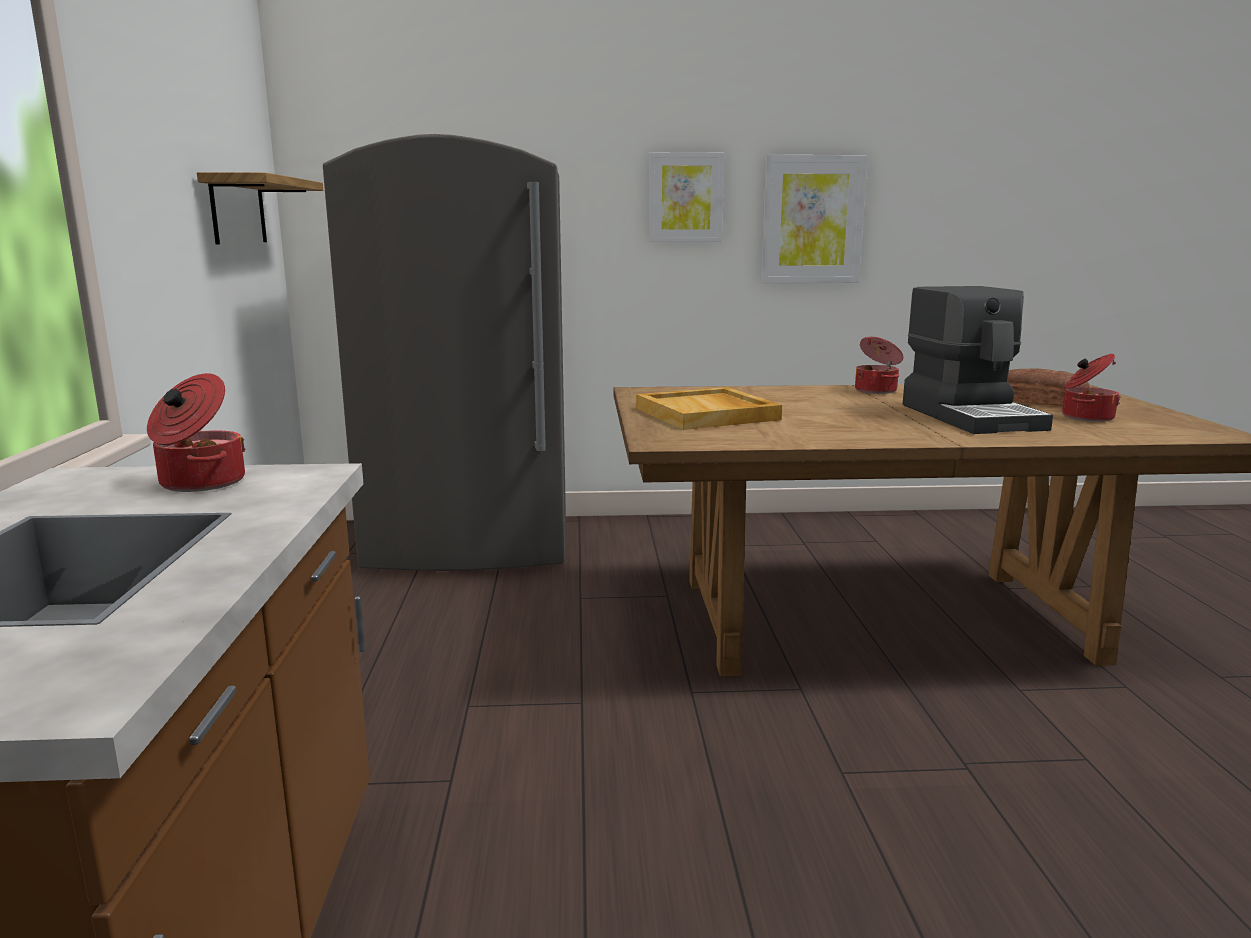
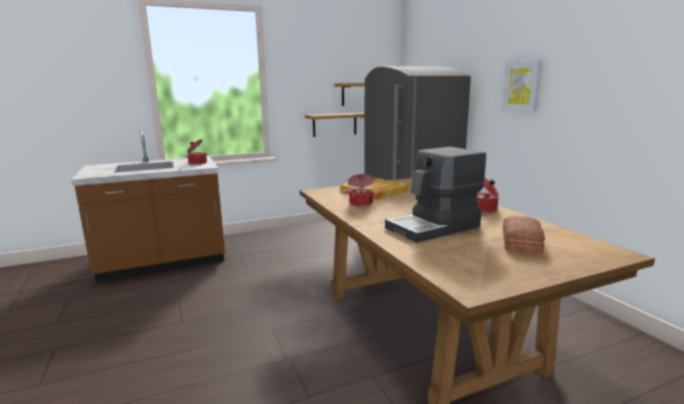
camera: 70 degrees right, 0 degrees up
picture [761,155,868,283] -> none
cooking pot [1062,354,1121,422] -> cooking pot moved to [345,174,378,206]
none -> shelf [305,113,365,137]

